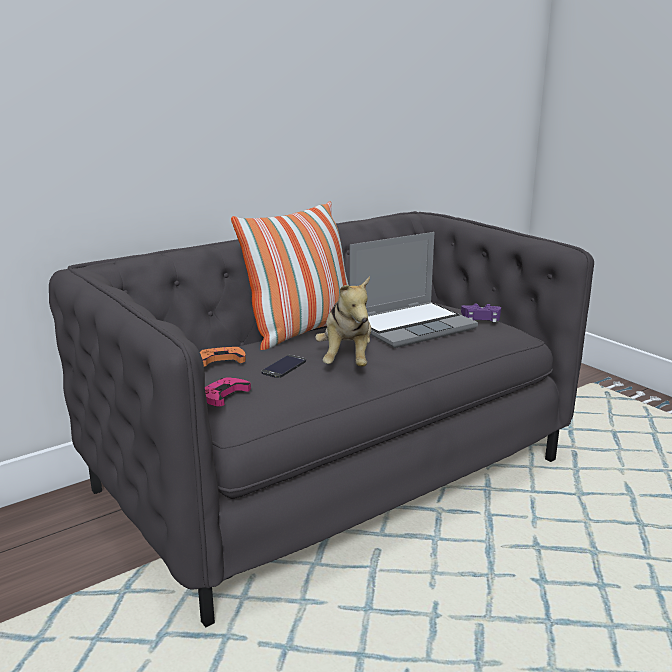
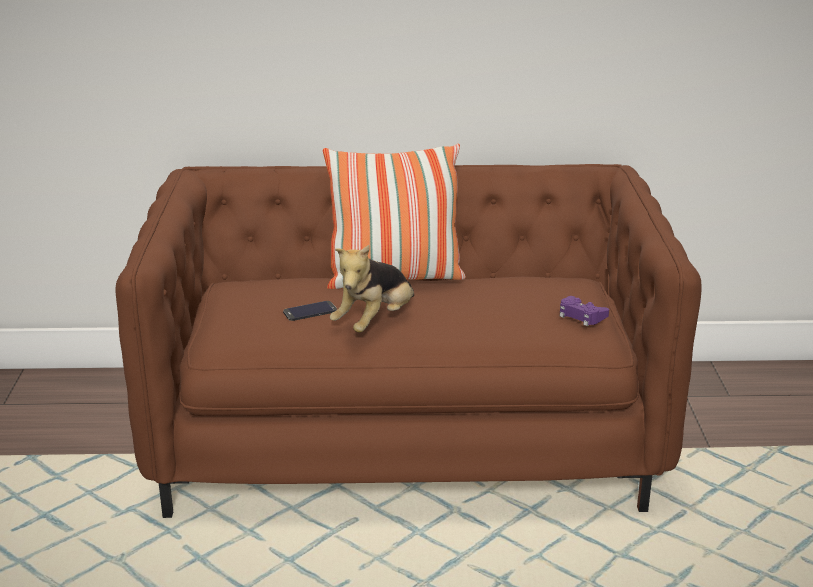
camera: 35 degrees right, 5 degrees up
grey sofa [49,211,594,628] -> brown sofa [115,164,702,518]
orange game controller [200,346,246,366] -> none
pink game controller [205,377,251,407] -> none
laptop [349,232,478,348] -> none

